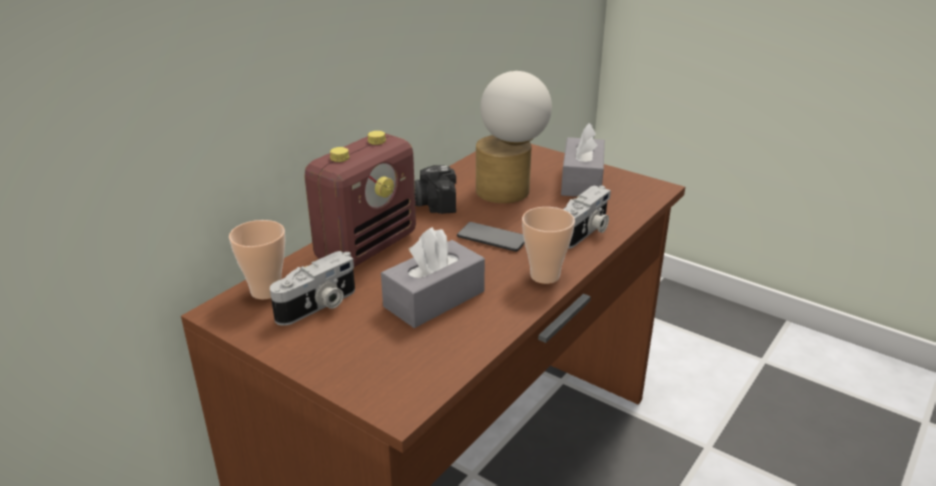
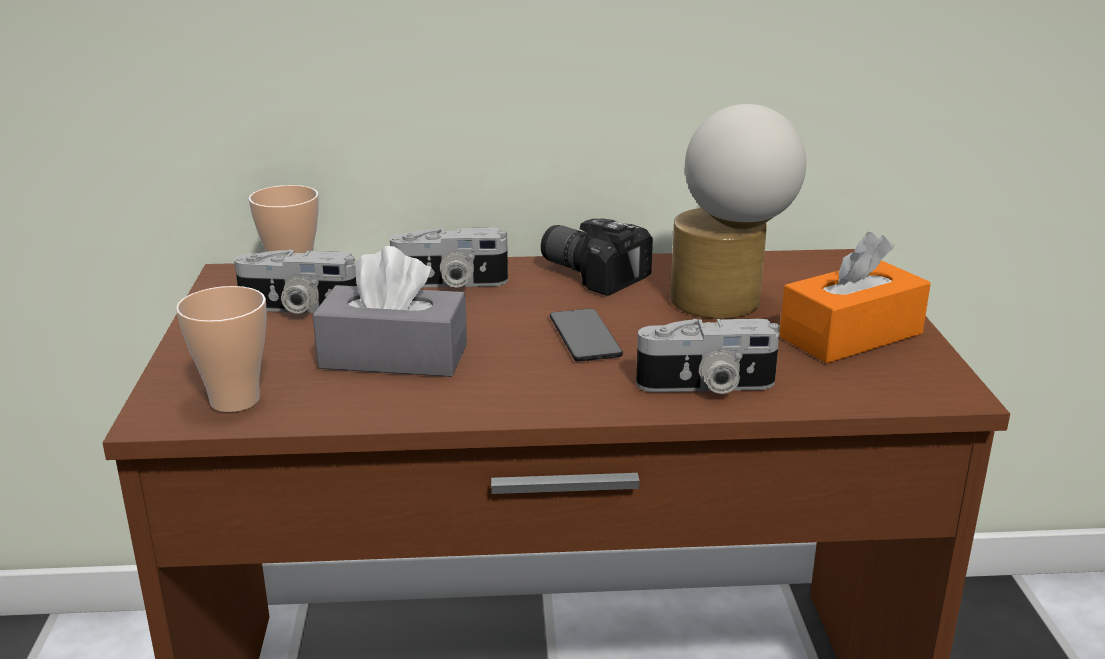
camera: 50 degrees right, 5 degrees down
radio [304,131,416,267] -> camera [390,228,508,288]
cup [522,207,575,284] -> cup moved to [176,286,267,412]
grey tissue box [561,123,605,197] -> orange tissue box [779,232,931,363]

